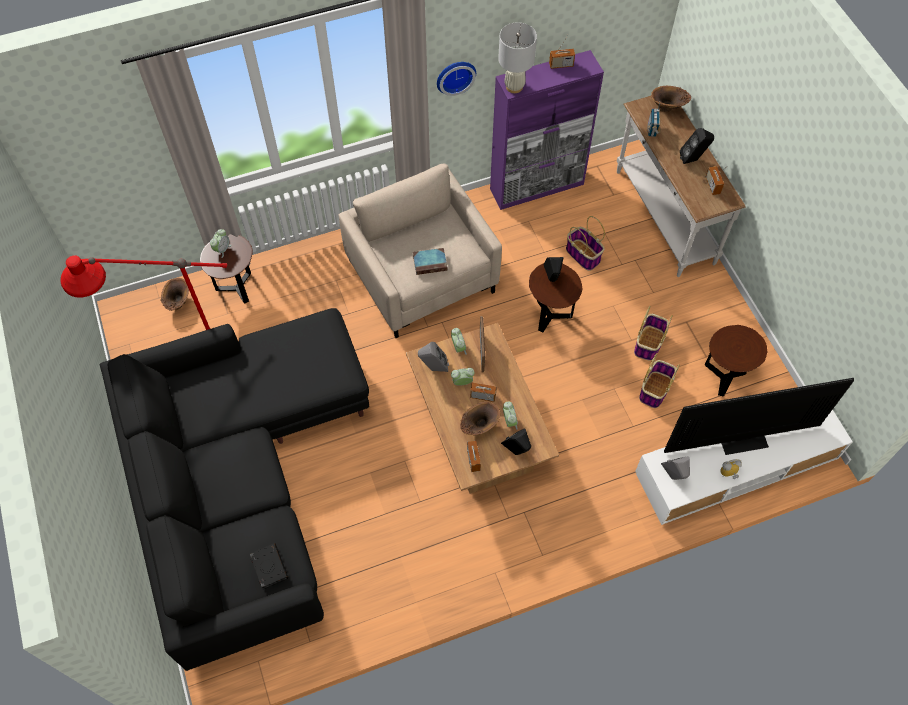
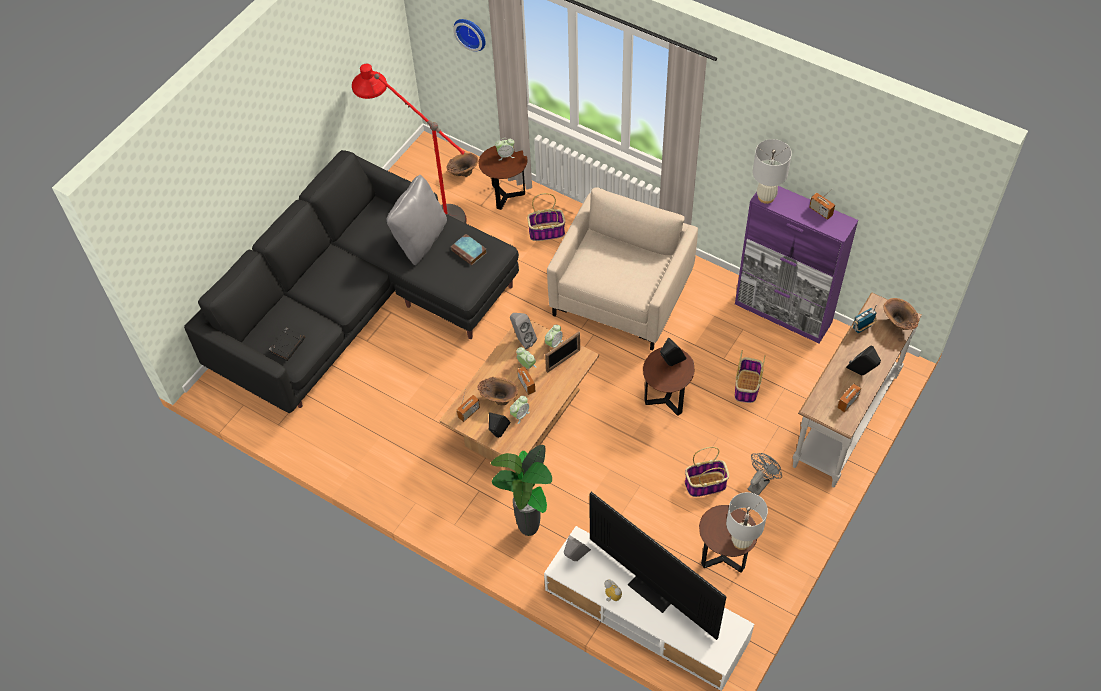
camera: 55 degrees right, 5 degrees down
book [413,248,447,275] -> book moved to [450,234,487,265]
wall clock [437,62,476,96] -> wall clock moved to [453,19,486,52]
basket [639,353,680,408] -> basket moved to [527,193,565,241]
none -> grey pillow [386,175,447,265]
none -> potted plant [491,445,552,536]
none -> white table lamp [726,492,768,550]
none -> grey fan [747,453,782,495]

